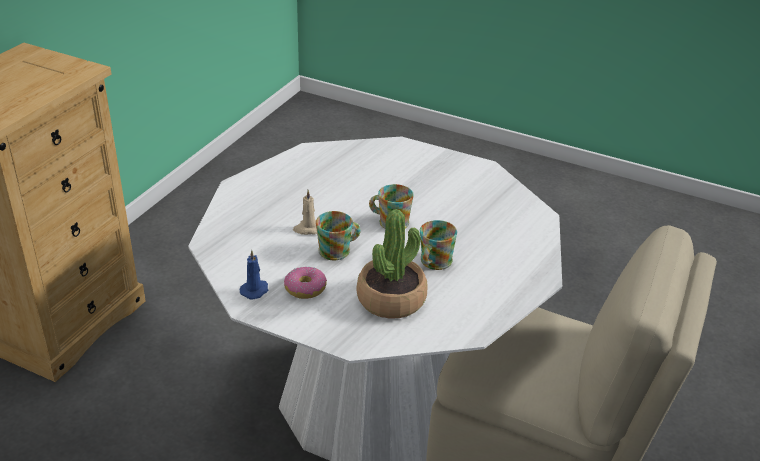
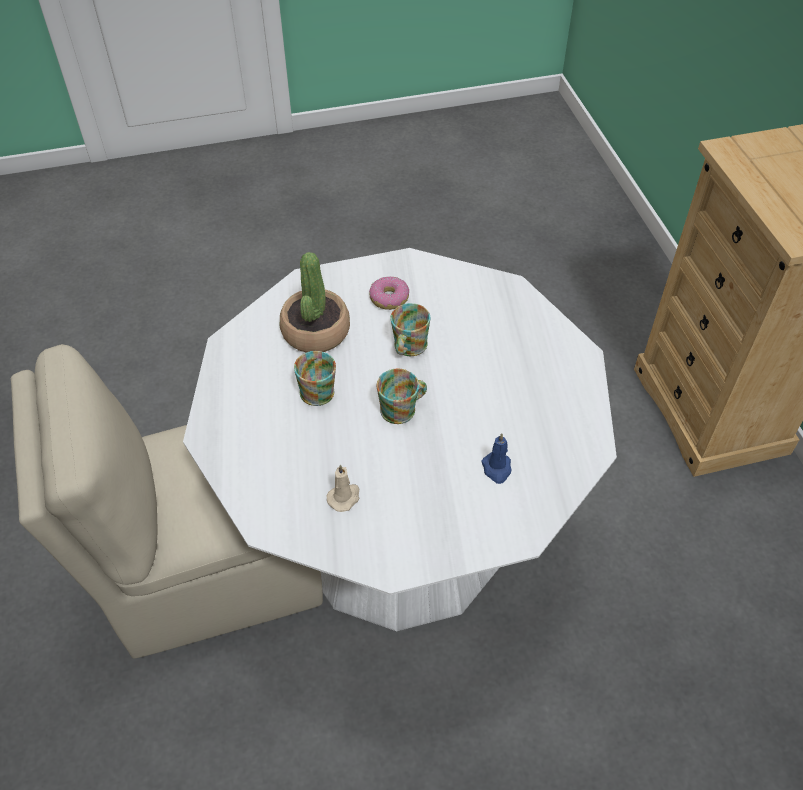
camera: 140 degrees right, 15 degrees up
blue candle [239,250,269,300] -> blue candle moved to [481,433,512,484]
beige candle [293,190,317,235] -> beige candle moved to [326,464,360,512]

